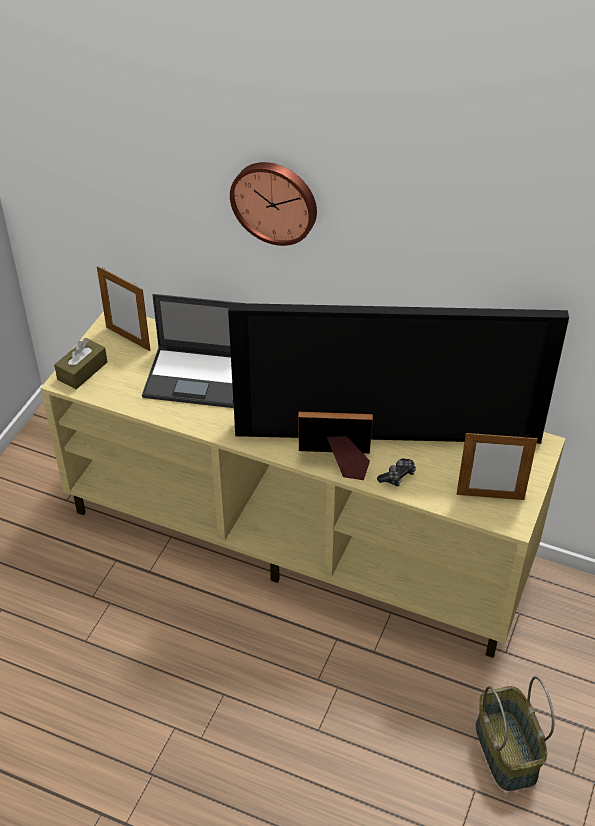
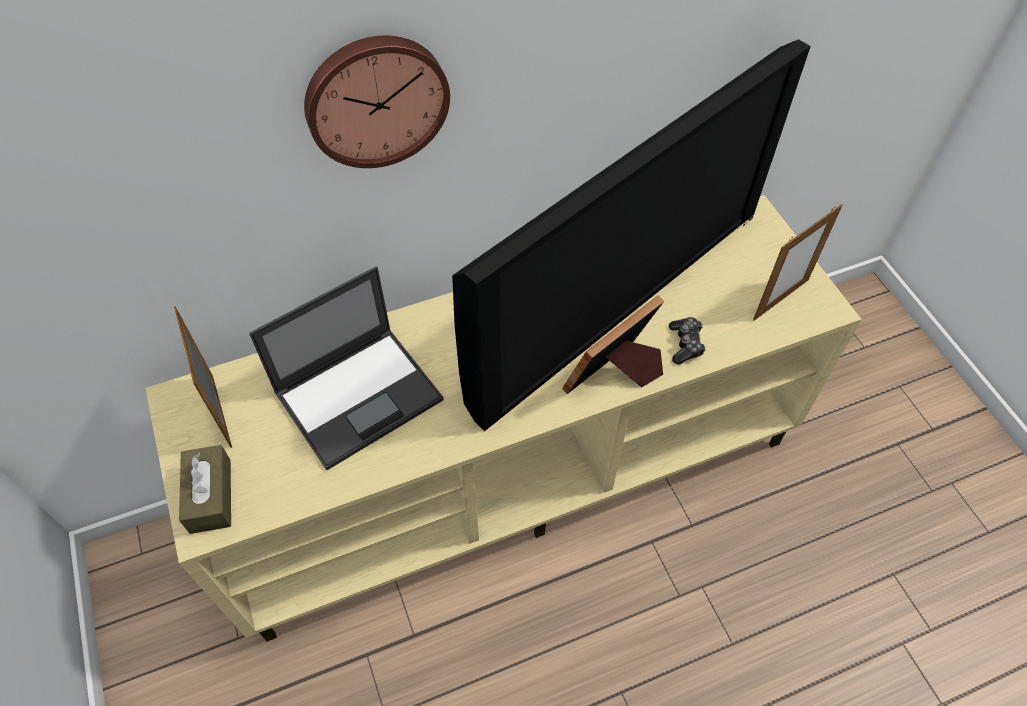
camera: 45 degrees left, 10 degrees up
picture frame [97,266,150,351] -> picture frame turned 75 degrees clockwise [174,306,232,448]
basket [476,676,554,791] -> none

